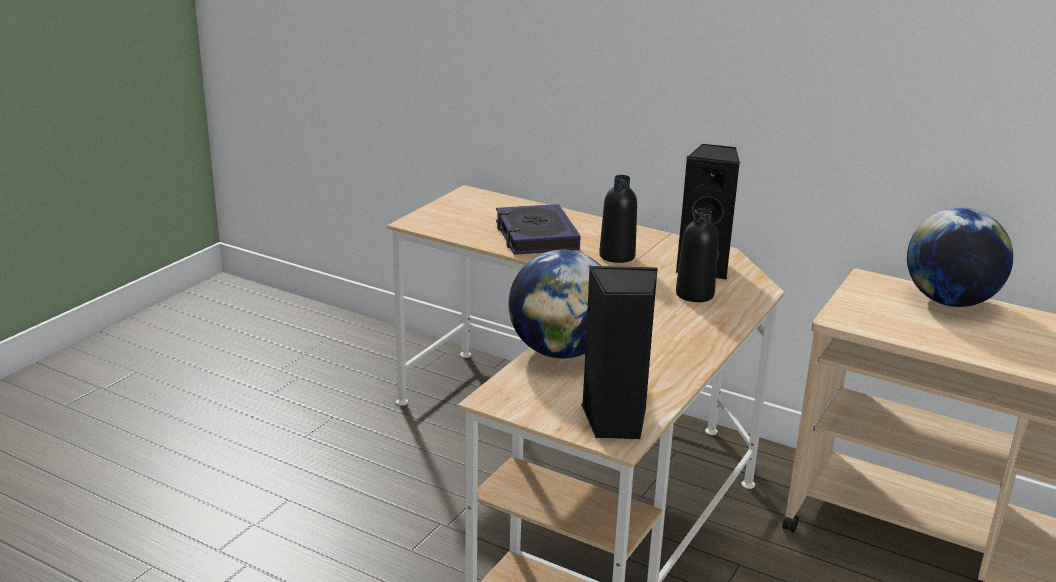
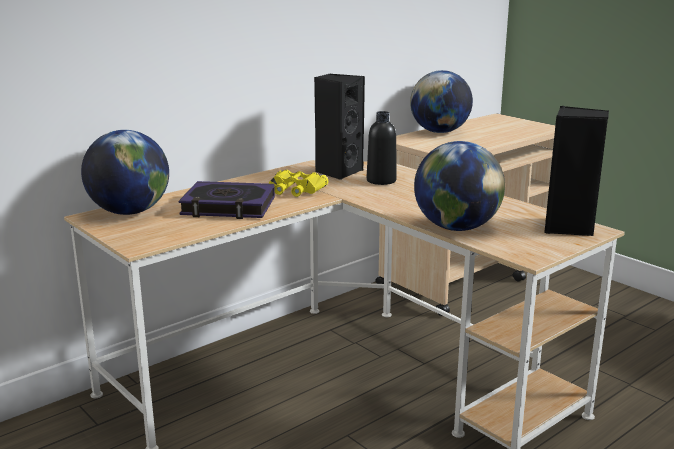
camera: 70 degrees left, 5 degrees down
black bottle [599,175,637,263] -> yellow binoculars [268,170,328,197]
none -> globe [81,130,169,215]

